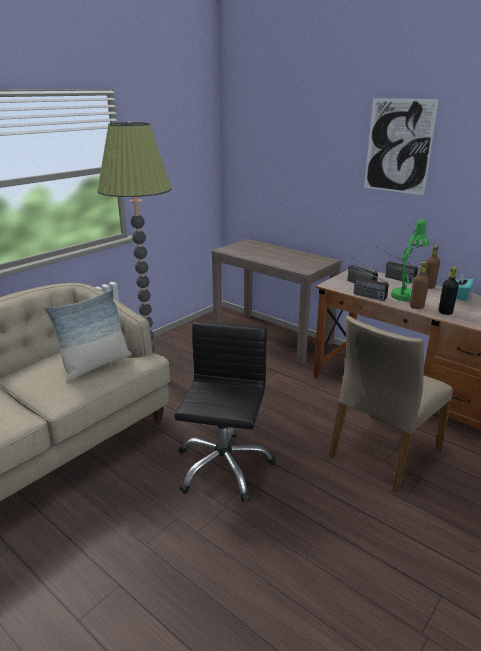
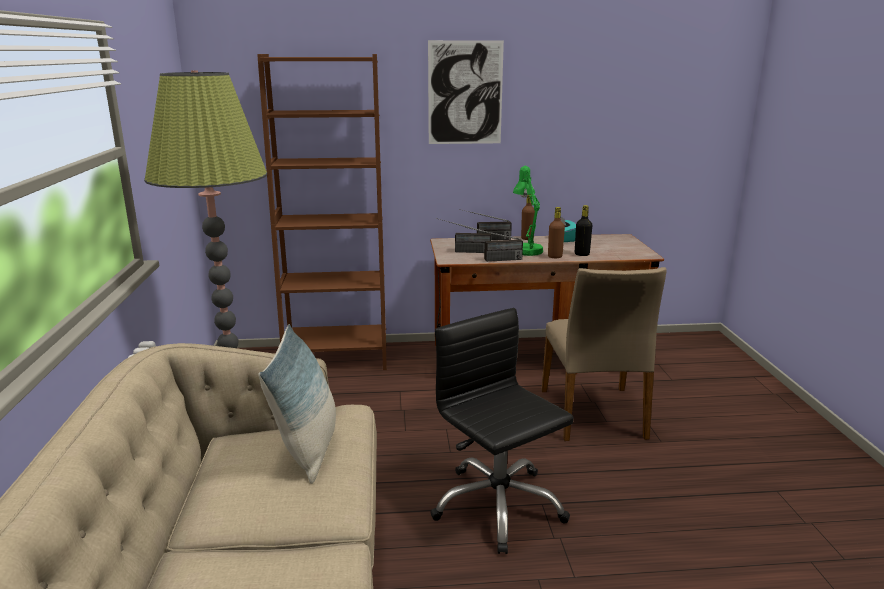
camera: 45 degrees left, 5 degrees down
brown console table [211,239,342,364] -> brown bookcase [257,54,387,370]

